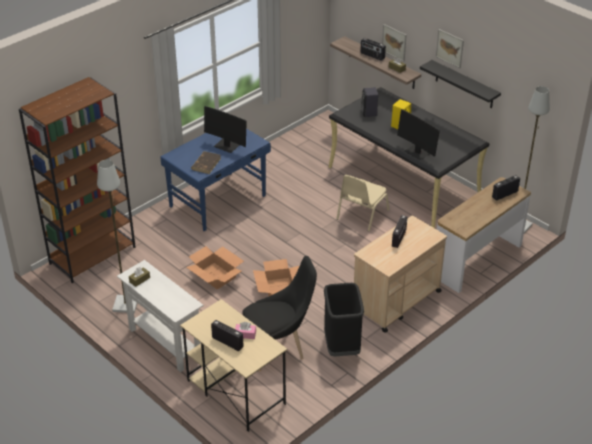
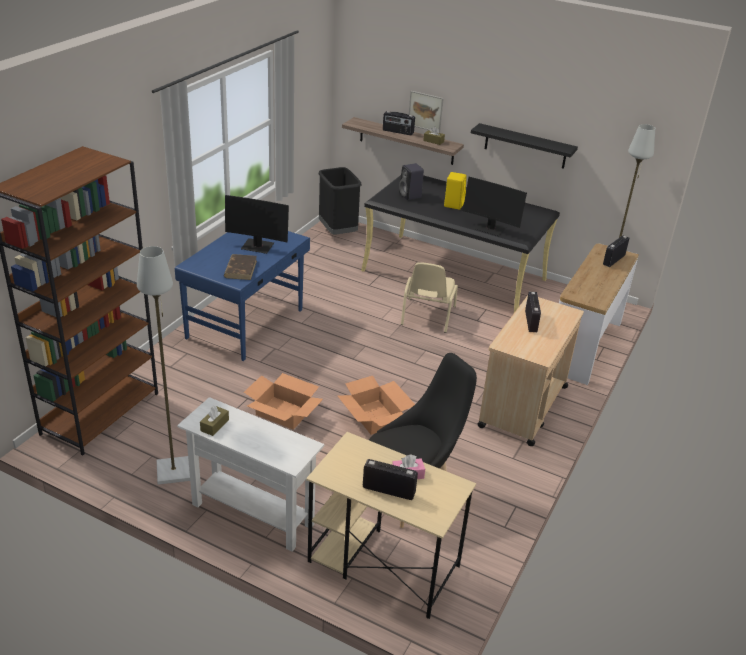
camera: 20 degrees left, 5 degrees down
black trash can [324,283,364,357] -> black trash can moved to [319,167,362,234]
picture [436,29,464,68] -> none

